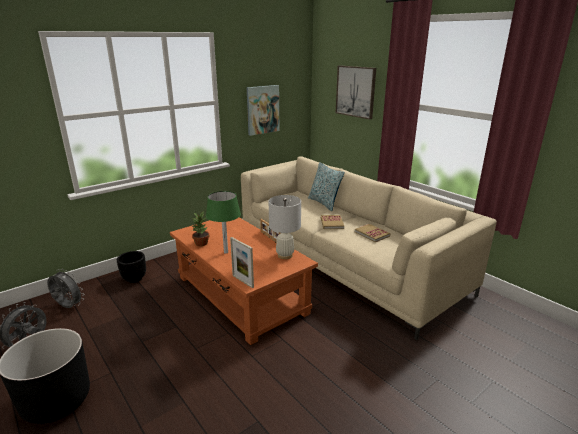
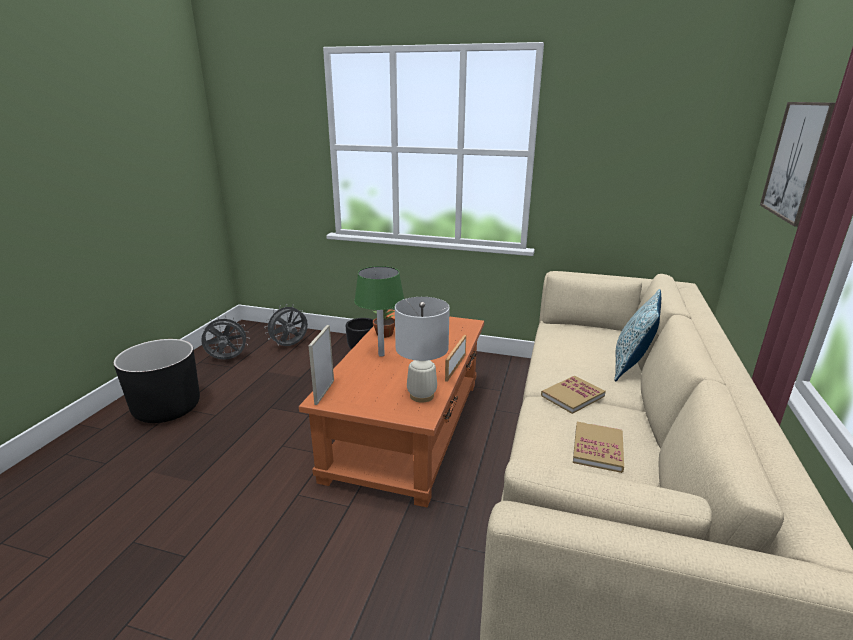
camera: 55 degrees right, 0 degrees up
grey fan [47,269,84,308] -> grey fan turned 120 degrees counterclockwise [264,304,308,346]
picture [247,85,279,136] -> none

